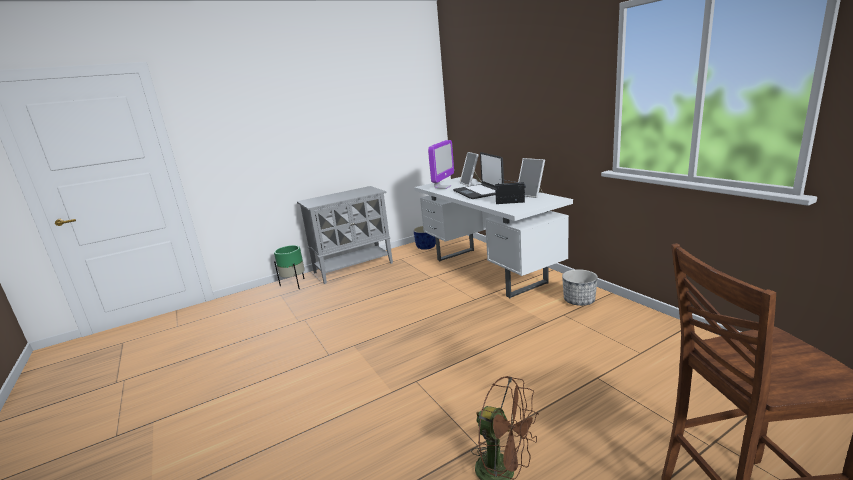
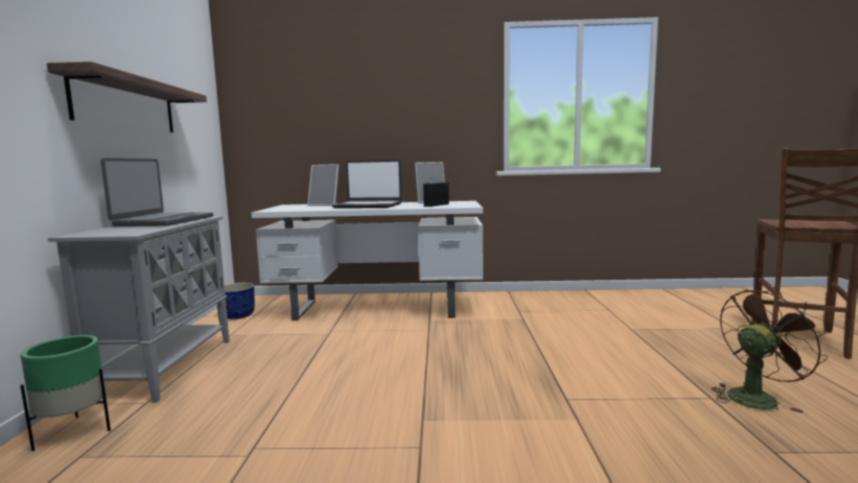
camera: 60 degrees left, 10 degrees down
monitor [428,140,454,189] -> none
planter [562,269,598,306] -> none
none -> shelf [47,62,207,133]
none -> laptop [101,158,213,226]

